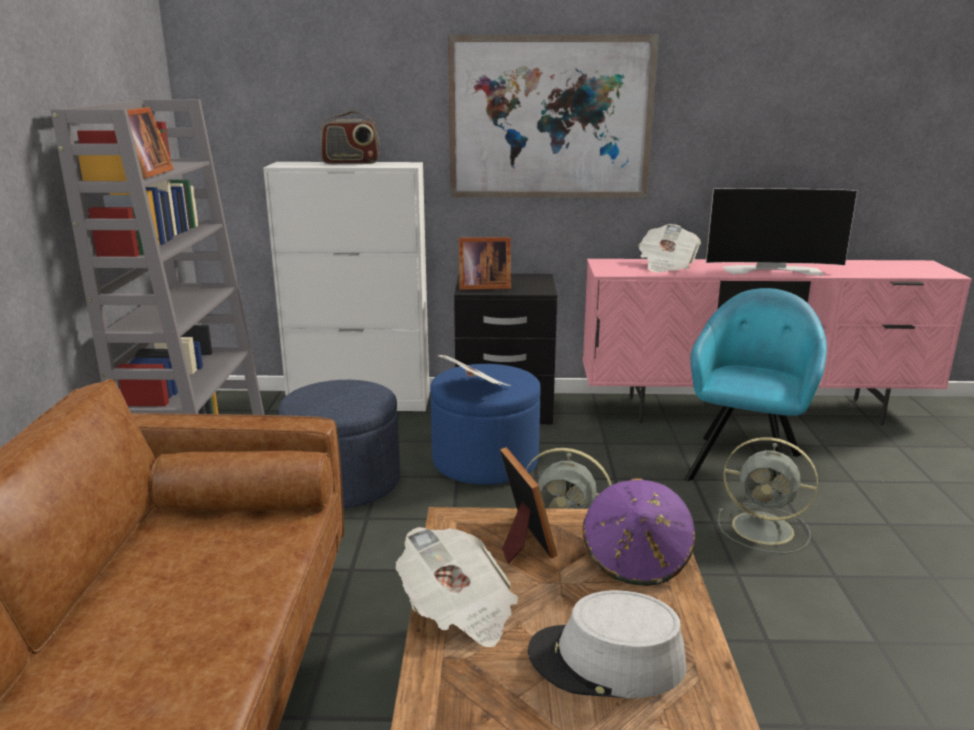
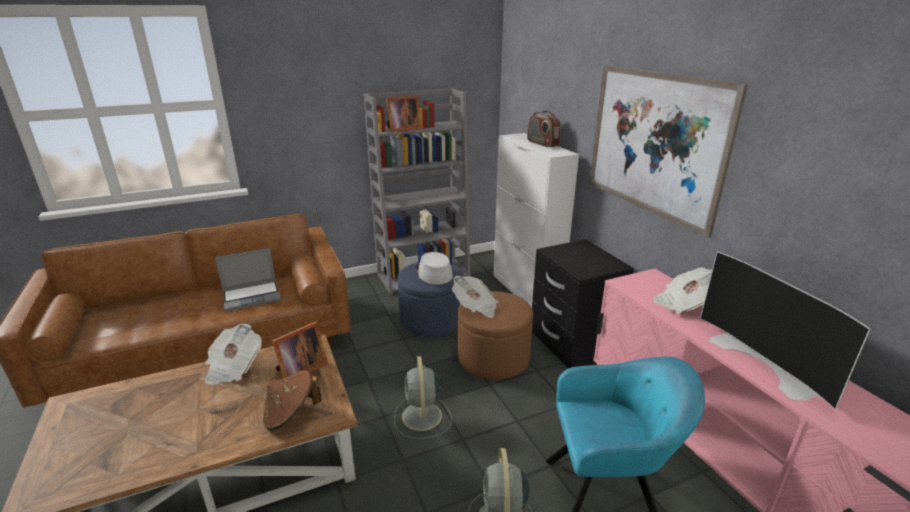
camera: 65 degrees right, 5 degrees up
blue ottoman [430,364,541,485] -> brown ottoman [458,291,533,379]
picture frame [459,237,511,290] -> none
grey hat [528,590,687,699] -> grey hat moved to [415,252,453,285]
purple hat [582,478,695,586] -> brown hat [263,370,322,430]
none -> laptop [215,248,281,311]

